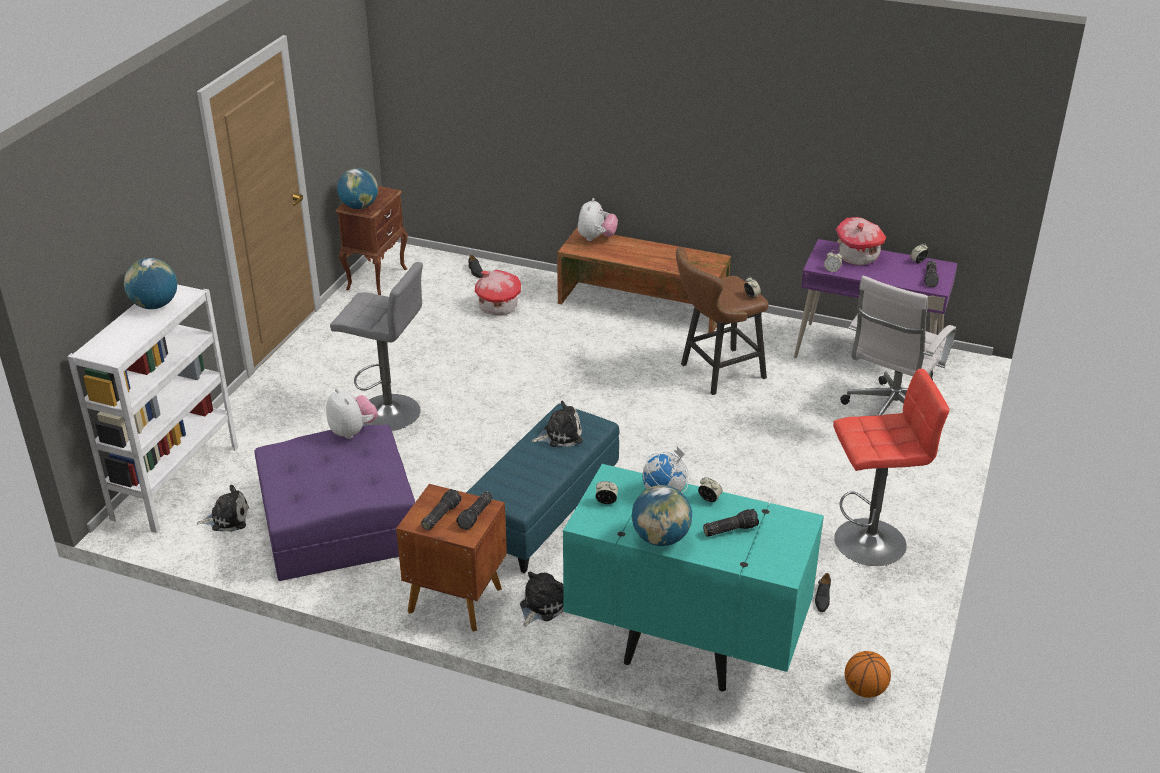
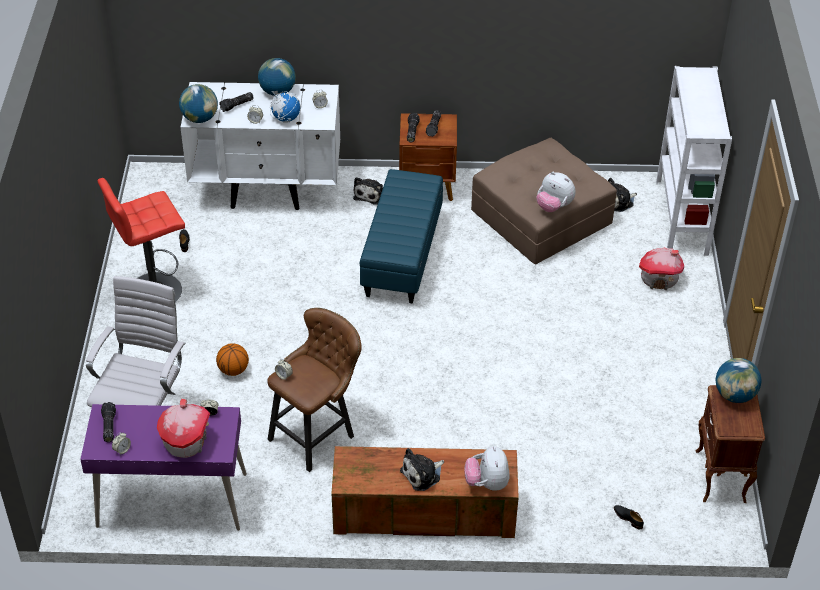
camera: 160 degrees right, 10 degrees up
globe [124,258,177,309] -> globe moved to [179,84,218,123]
purple ottoman [255,425,415,581] -> brown ottoman [471,138,617,265]
grey stool [330,262,423,431] -> none
toy house [475,270,521,315] -> toy house moved to [639,248,684,290]
plush toy [532,401,583,447] -> plush toy moved to [400,448,444,491]
turquoise dresser [563,464,824,691] -> white dresser [180,82,340,210]
basketball [845,651,891,698] -> basketball moved to [216,343,249,376]

